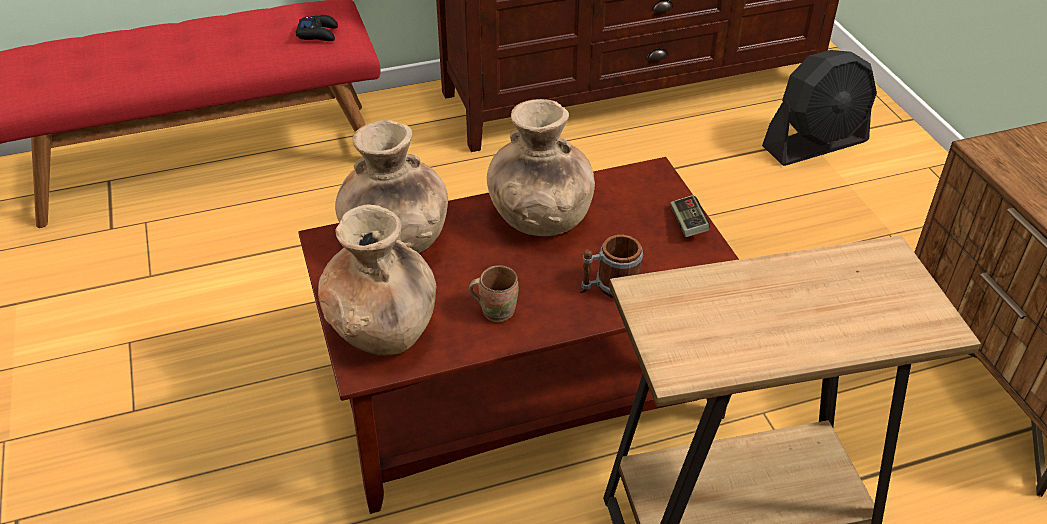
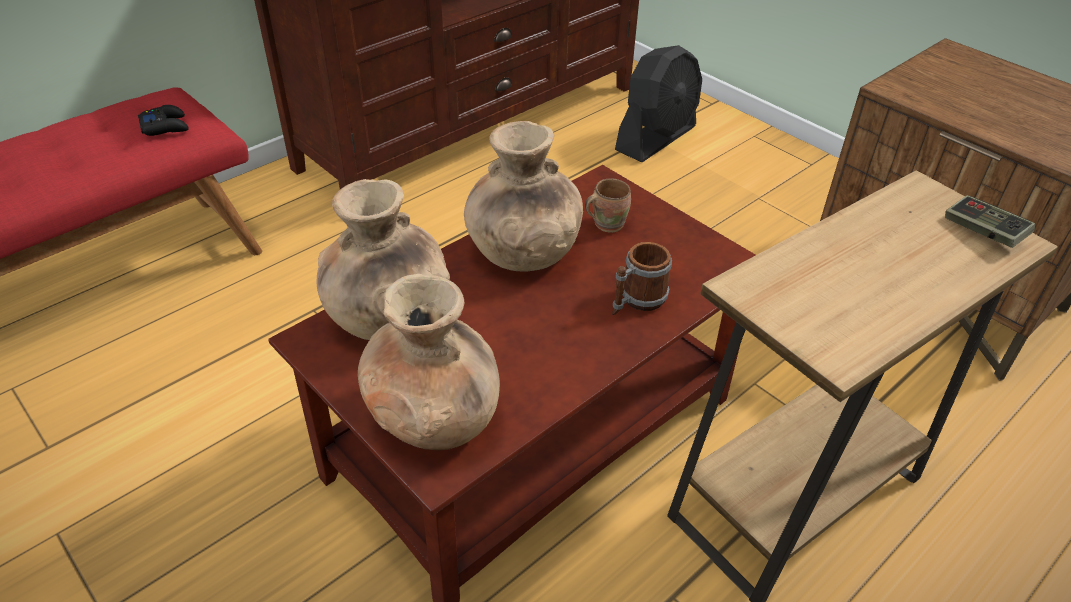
camera: 25 degrees left, 0 degrees up
brown mug [468,265,519,322] -> brown mug moved to [585,178,631,233]
game controller [670,195,710,237] -> game controller moved to [945,195,1035,248]

